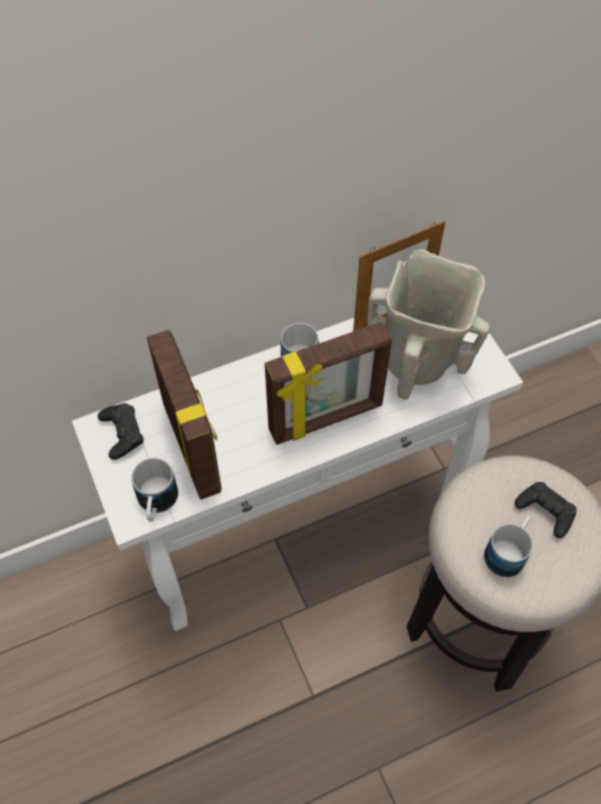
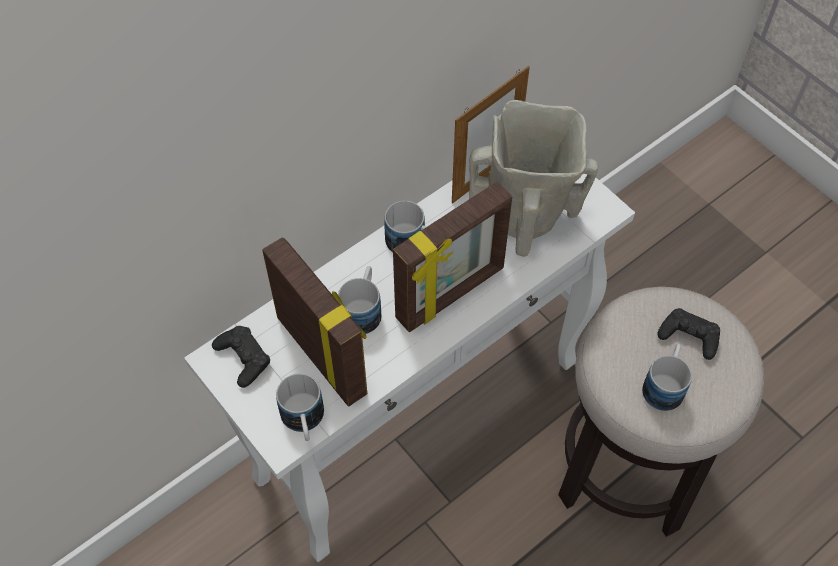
camera: 15 degrees left, 0 degrees up
none -> mug [338,266,381,334]

